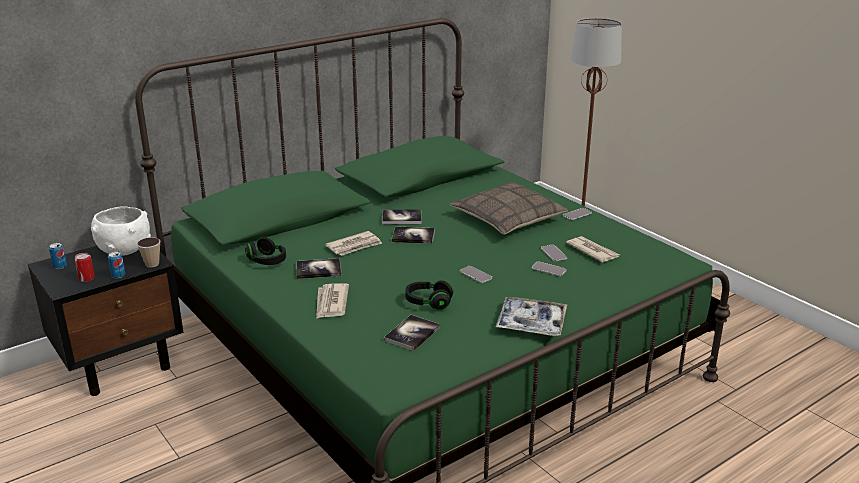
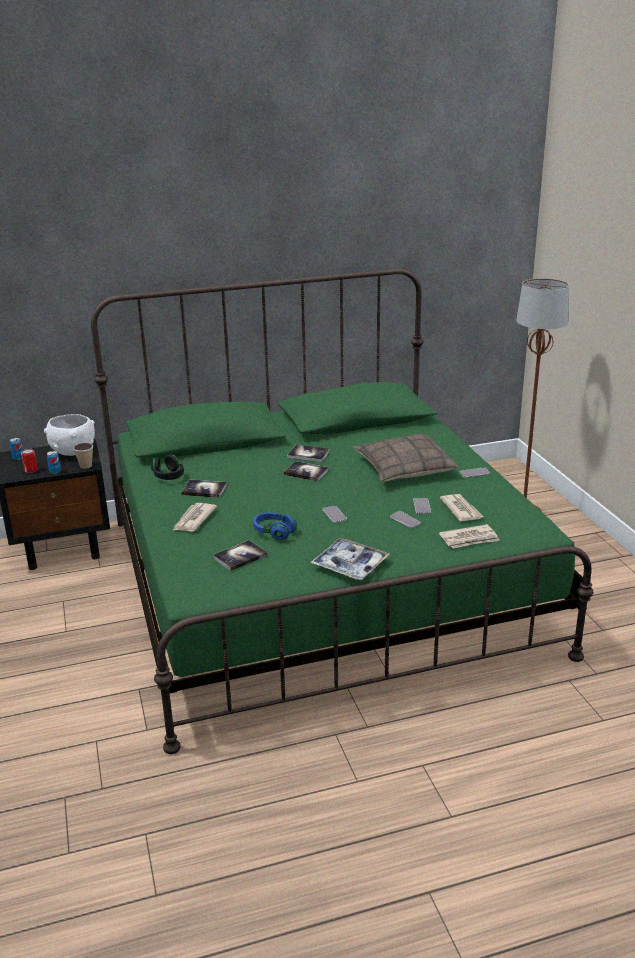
camera: 20 degrees right, 0 degrees up
newspaper [325,231,382,256] -> newspaper moved to [439,524,500,548]
black headphones [405,280,453,310] -> blue headphones [253,512,297,540]

